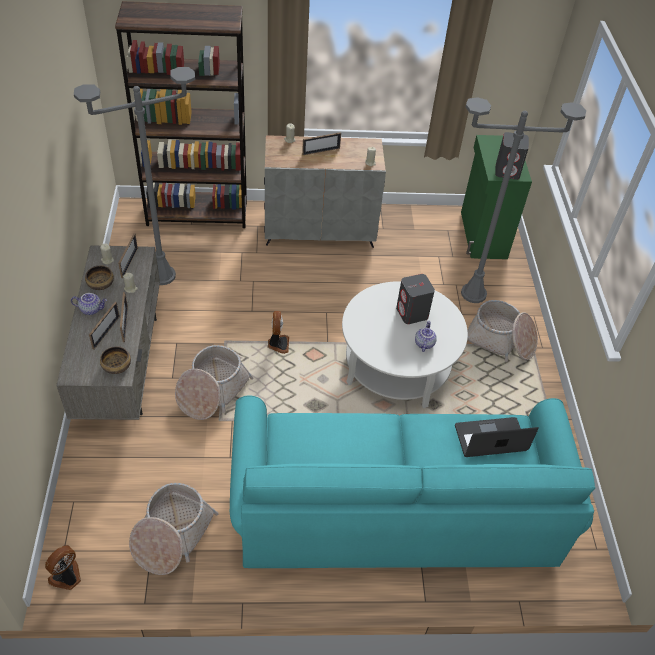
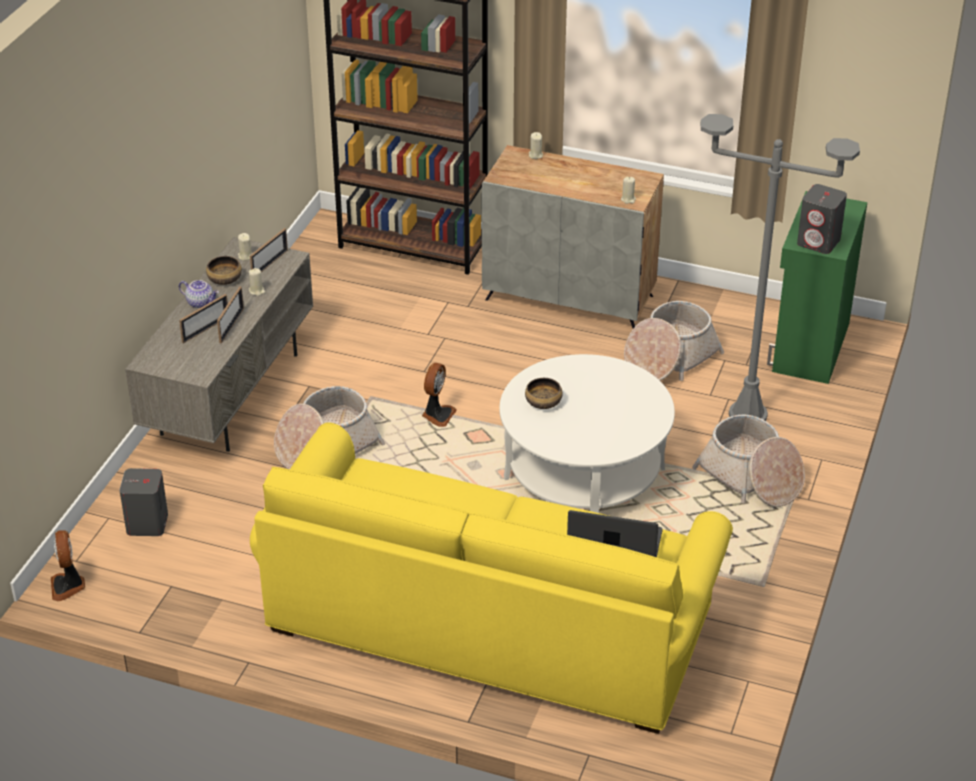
camera: 25 degrees right, 10 degrees down
fan [45,545,81,590] -> fan turned 75 degrees counterclockwise [51,530,85,601]
grey floor lamp [74,67,195,285] -> none
bowl [100,346,131,374] -> bowl moved to [525,378,562,409]
basket [129,483,219,575] -> basket moved to [624,301,724,381]
turquoise sofa [230,395,596,568] -> yellow sofa [250,423,733,734]
picture frame [302,132,341,155] -> none
grey speaker [396,274,435,324] -> grey speaker moved to [119,468,168,536]
teapot [415,321,437,352] -> none

